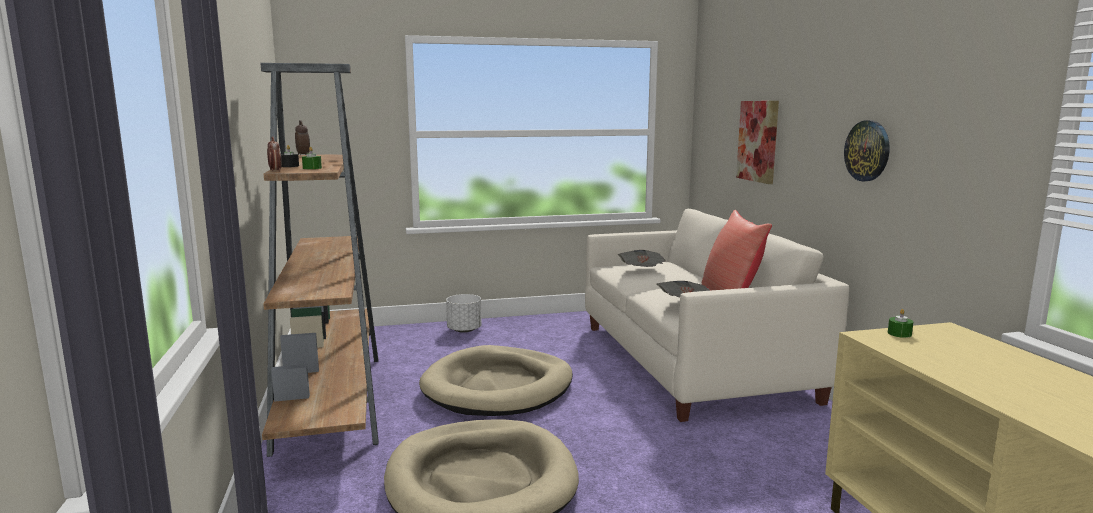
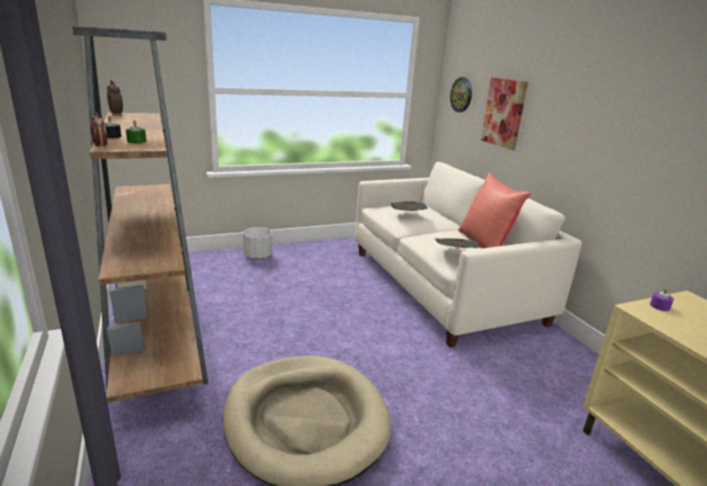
camera: 10 degrees left, 10 degrees up
beige dog bed [419,345,573,416] -> none
wall clock [844,120,890,181] -> wall clock moved to [450,77,472,112]
green candle [888,309,913,338] -> purple candle [650,288,674,311]

